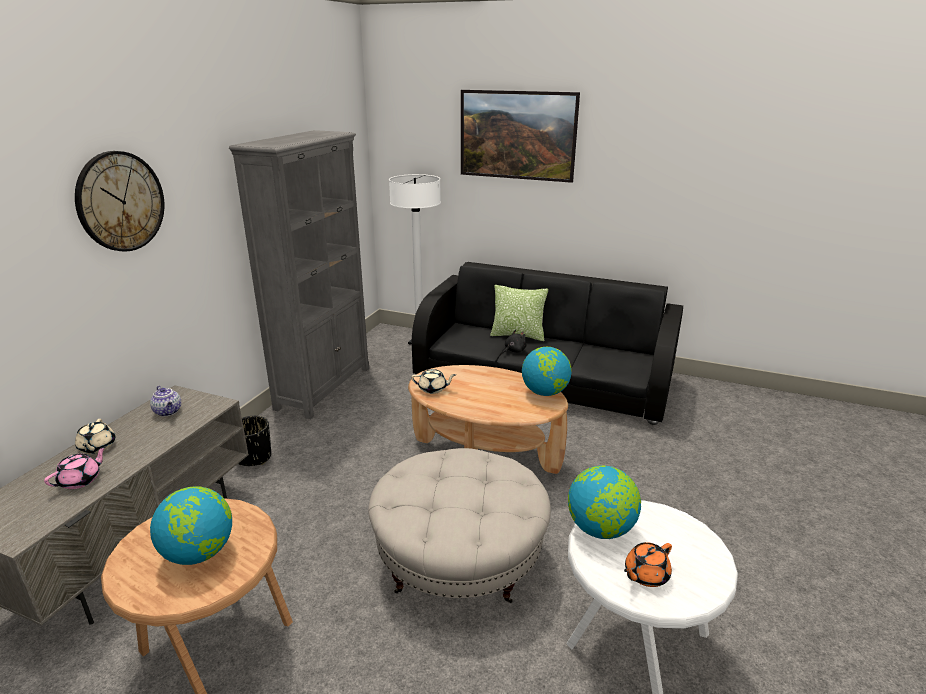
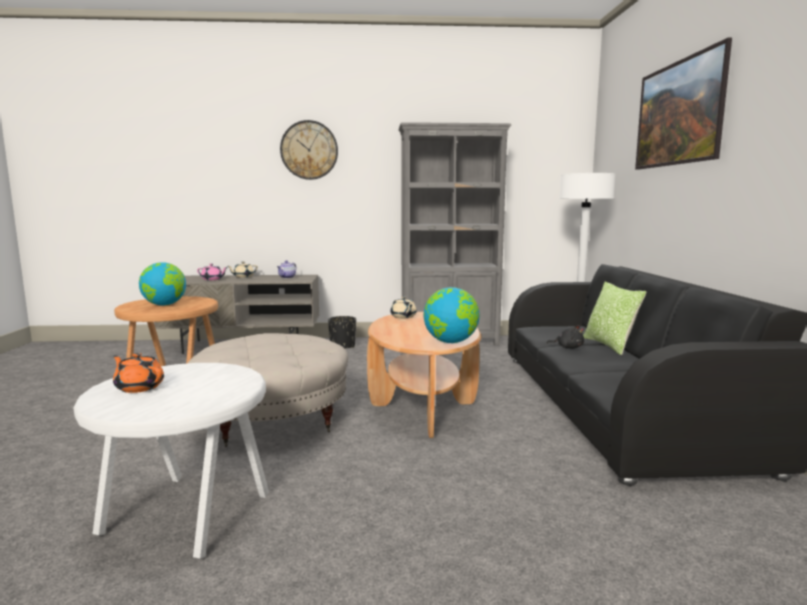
camera: 65 degrees right, 15 degrees down
globe [568,465,641,539] -> none

